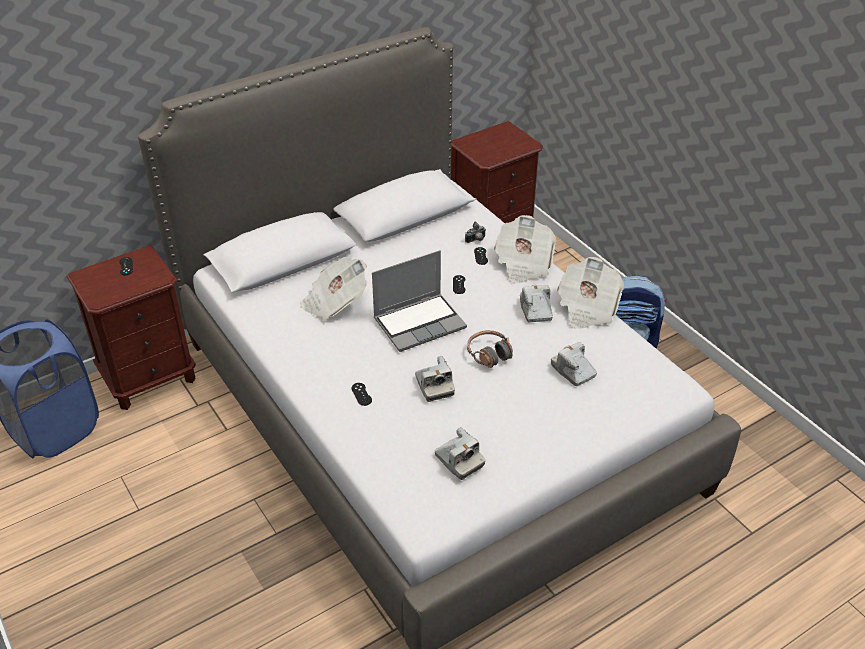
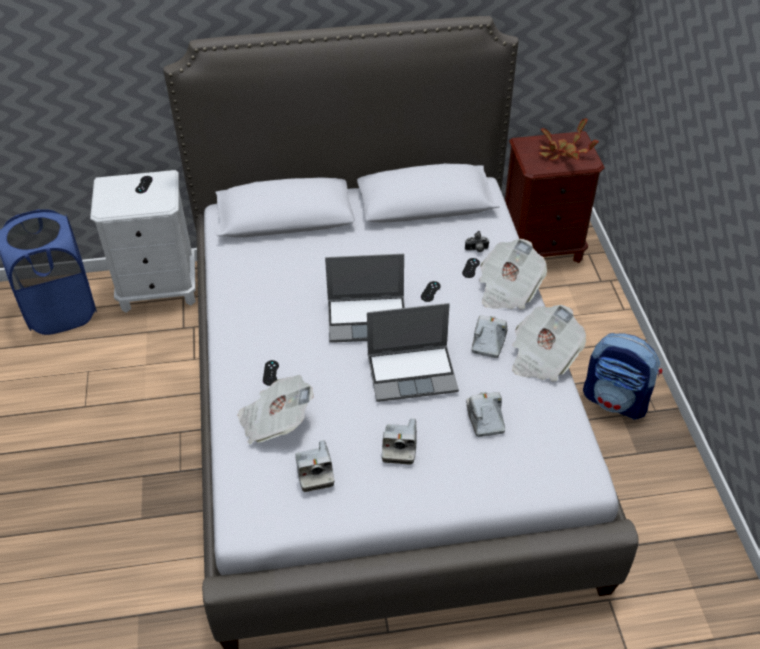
camera: 25 degrees right, 5 degrees up
brown nightstand [67,245,196,410] -> white nightstand [90,170,196,313]
newspaper [300,257,367,321] -> newspaper moved to [237,375,314,444]
camera [415,356,455,402] -> camera moved to [382,418,417,465]
headphones [467,330,513,368] -> laptop [367,303,459,402]
none -> potted plant [539,118,599,161]

